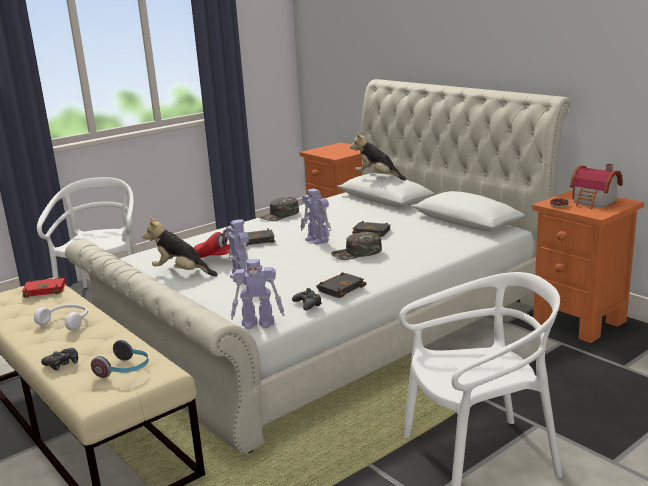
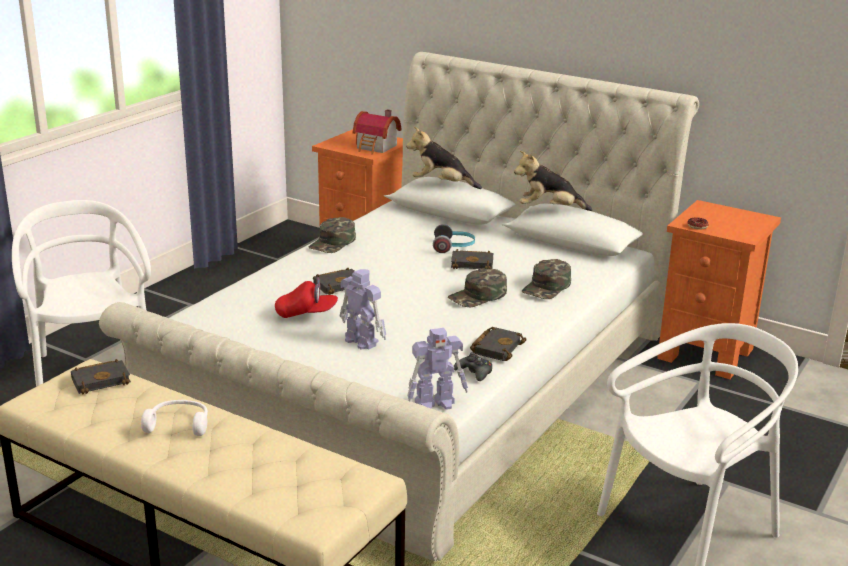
camera: 20 degrees left, 5 degrees up
red book [21,276,66,298] -> black book [71,359,131,395]
black game controller [41,348,78,370] -> none
headphones [91,340,149,378] -> headphones moved to [433,224,475,253]
plush toy [143,217,218,276] -> plush toy moved to [514,151,592,211]
toy robot [301,188,331,244] -> none
toy house [570,164,623,209] -> toy house moved to [353,109,401,154]
none -> green cap [522,259,571,299]

